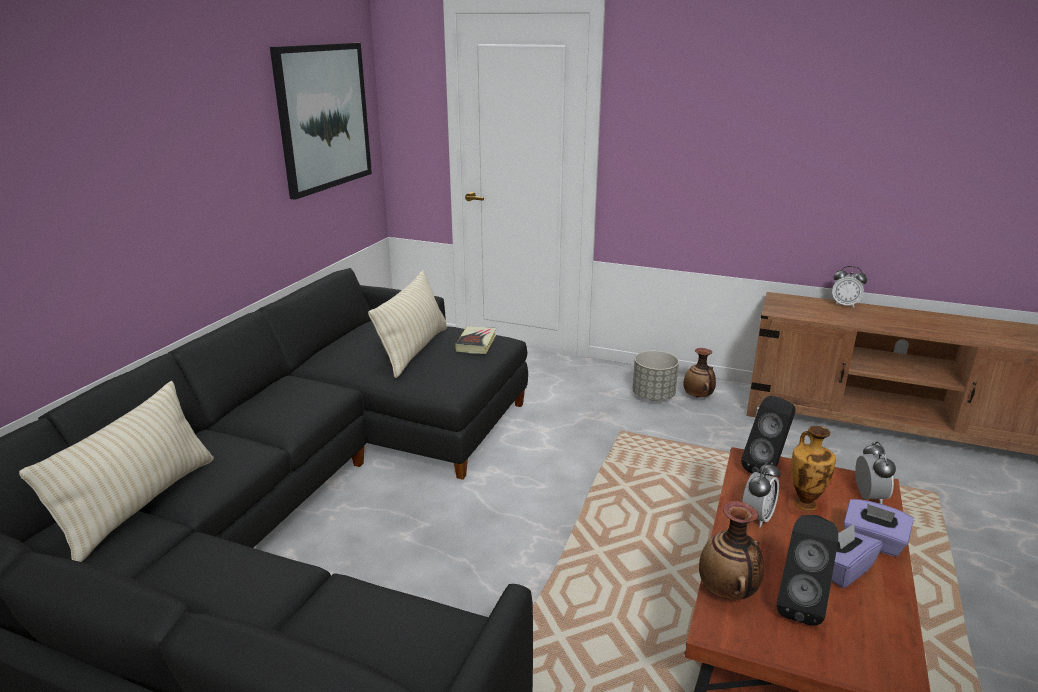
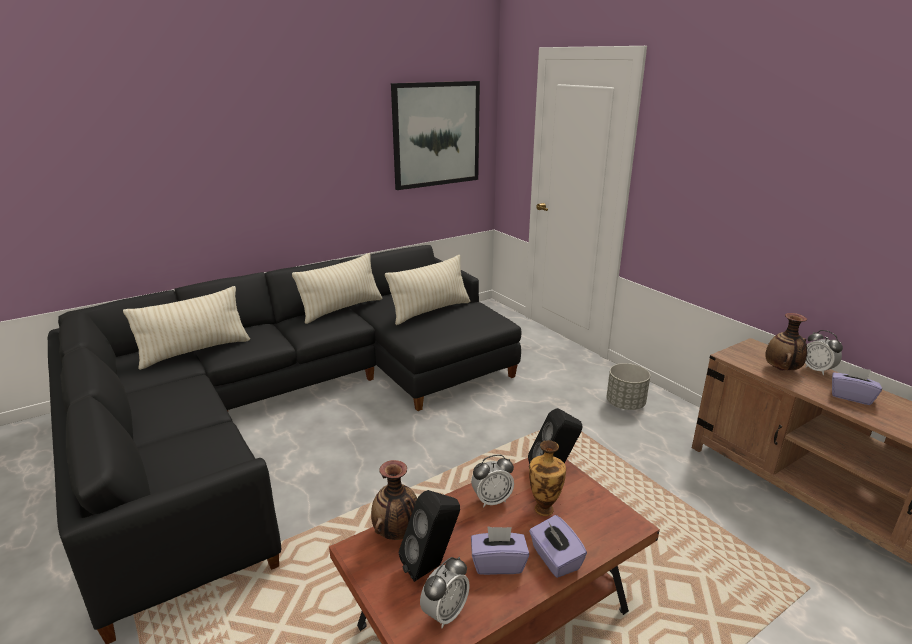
camera: 35 degrees right, 0 degrees up
book [455,326,496,354] -> none
vase [683,348,716,398] -> vase moved to [765,313,807,371]
alarm clock [855,441,896,504] -> alarm clock moved to [420,557,469,628]
none -> beige pillow [292,253,382,324]
none -> purple tissue box [832,365,882,405]

